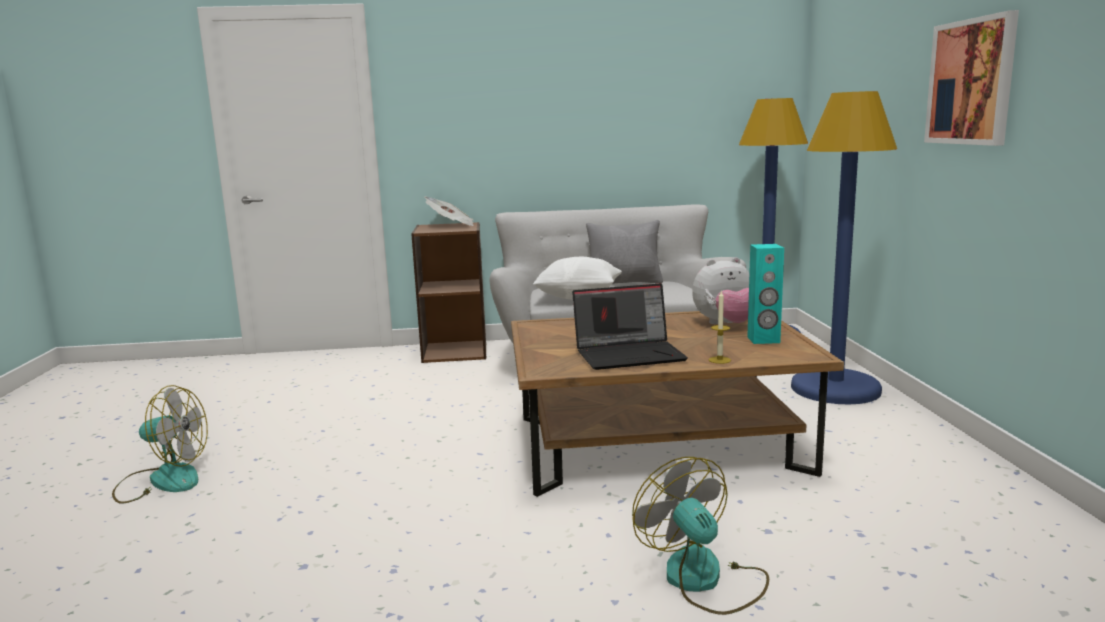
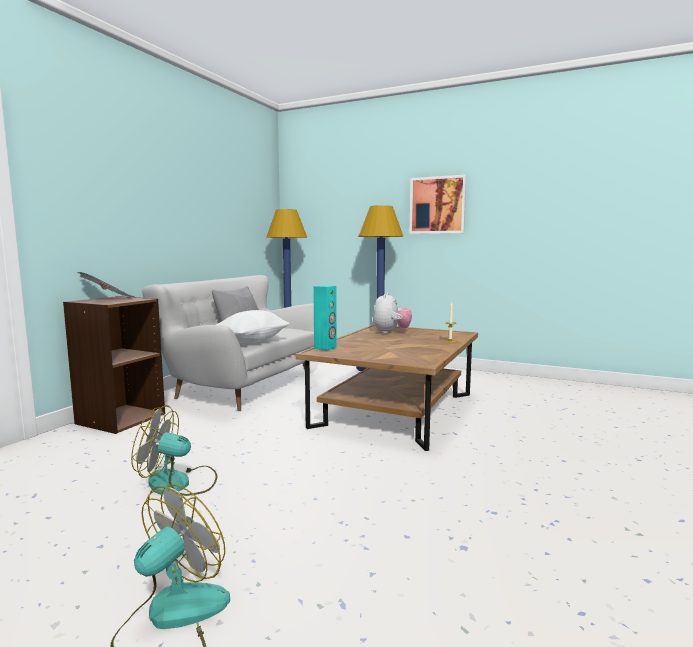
camera: 60 degrees left, 5 degrees down
laptop [572,283,688,370] -> none
fan [632,457,769,615] -> fan moved to [131,405,217,496]
turquoise speaker [747,244,784,344] -> turquoise speaker moved to [313,285,337,350]

